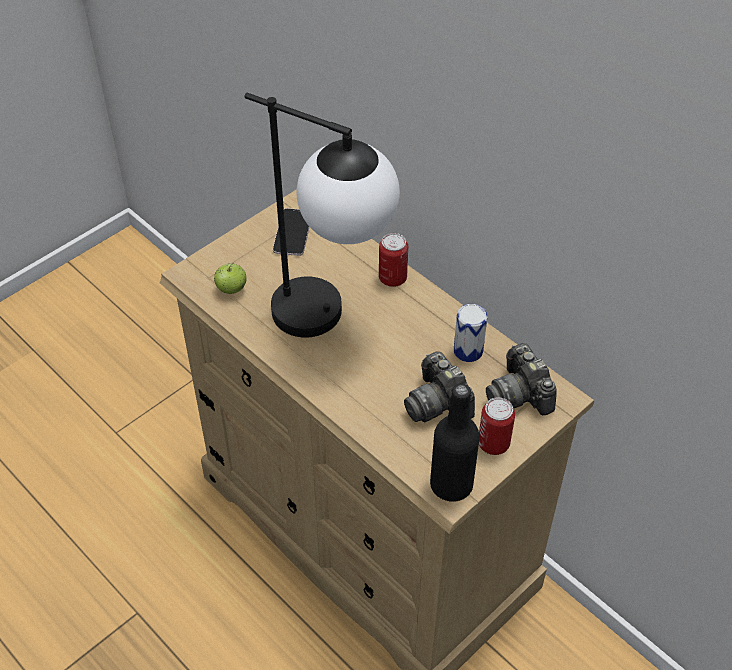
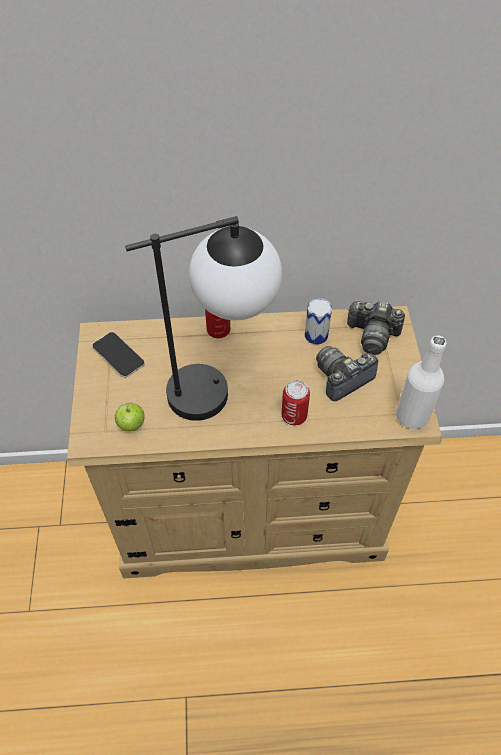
camera: 50 degrees left, 5 degrees up
camera [404,351,475,423] -> camera turned 135 degrees clockwise [316,346,378,401]
black bottle [430,384,480,502] -> white bottle [396,336,446,429]
can [479,397,515,455] -> can moved to [281,380,310,425]

